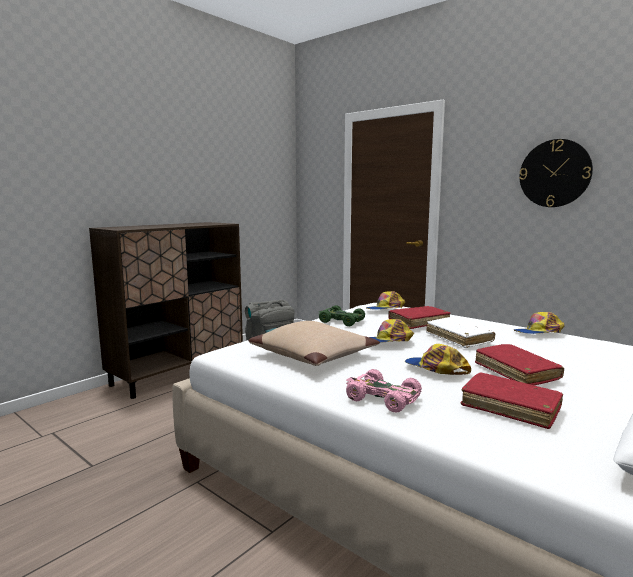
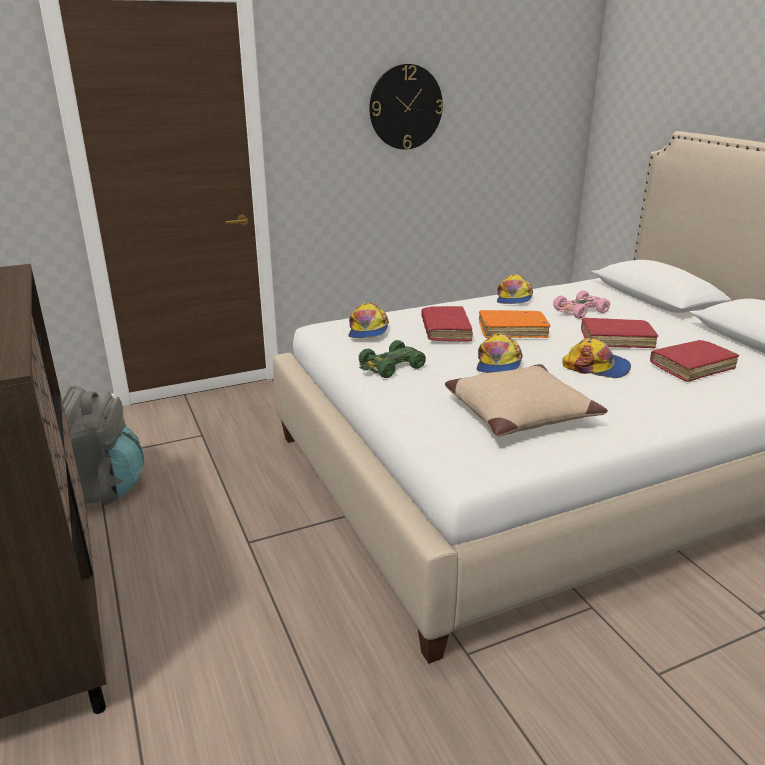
camera: 65 degrees left, 15 degrees up
pink toy car [346,369,422,412] -> pink toy car moved to [553,291,610,319]
cap [405,344,471,375] -> cap turned 135 degrees counterclockwise [562,338,631,378]
white book [426,317,495,348] -> orange book [479,310,550,338]

